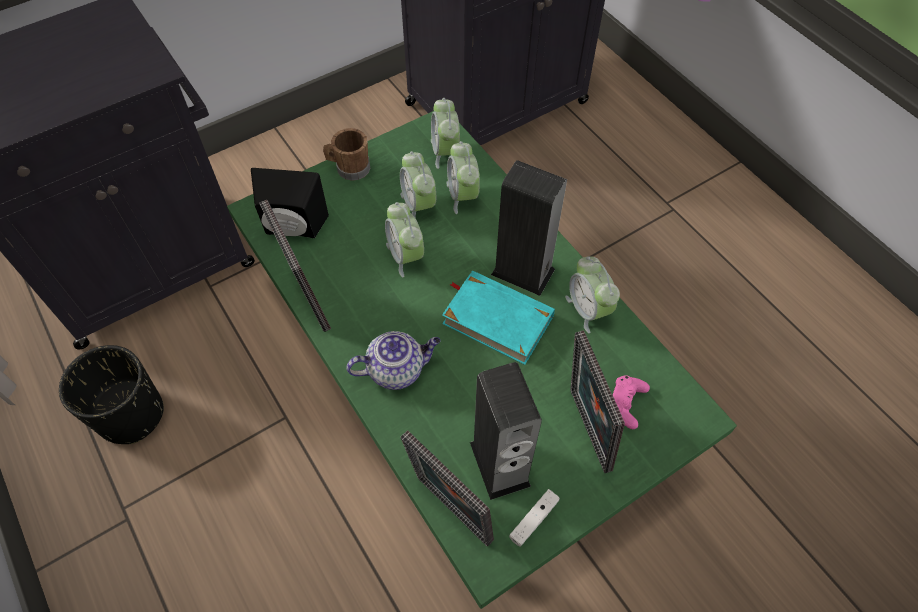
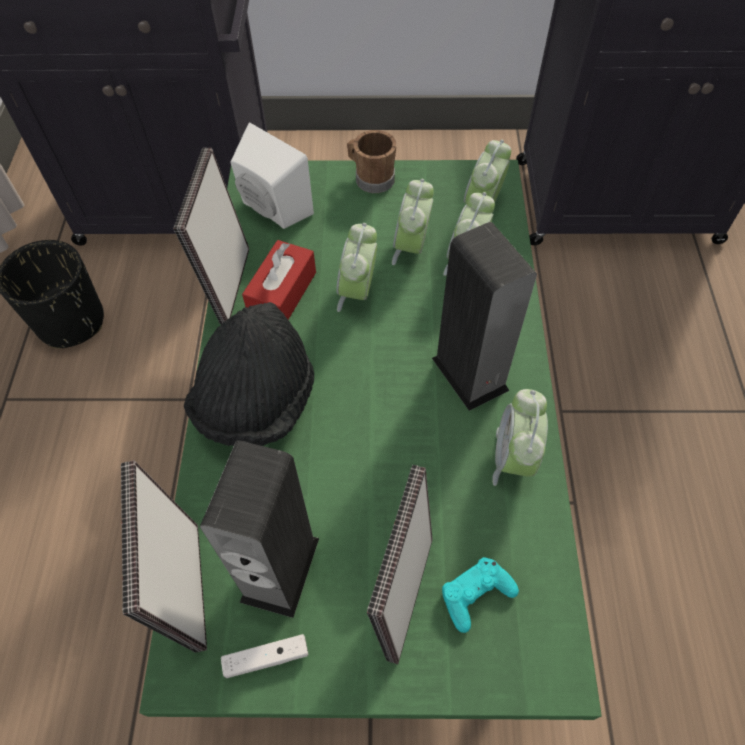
camera: 35 degrees right, 0 degrees up
black speaker [251,168,329,238] -> white speaker [230,123,314,229]
teapot [346,331,441,390] -> black hat [184,302,314,446]
turquoise book [442,271,555,365] -> none
pink game controller [613,375,650,429] -> turquoise game controller [442,557,519,633]
none -> red tissue box [242,240,316,320]

